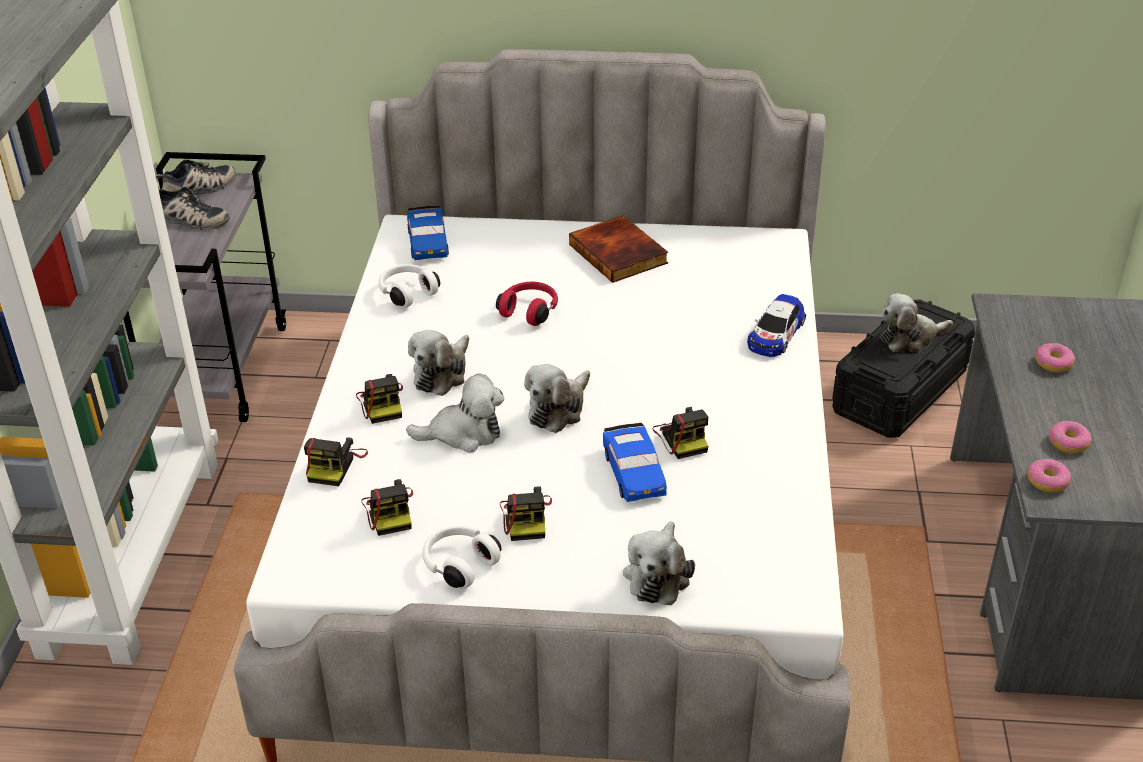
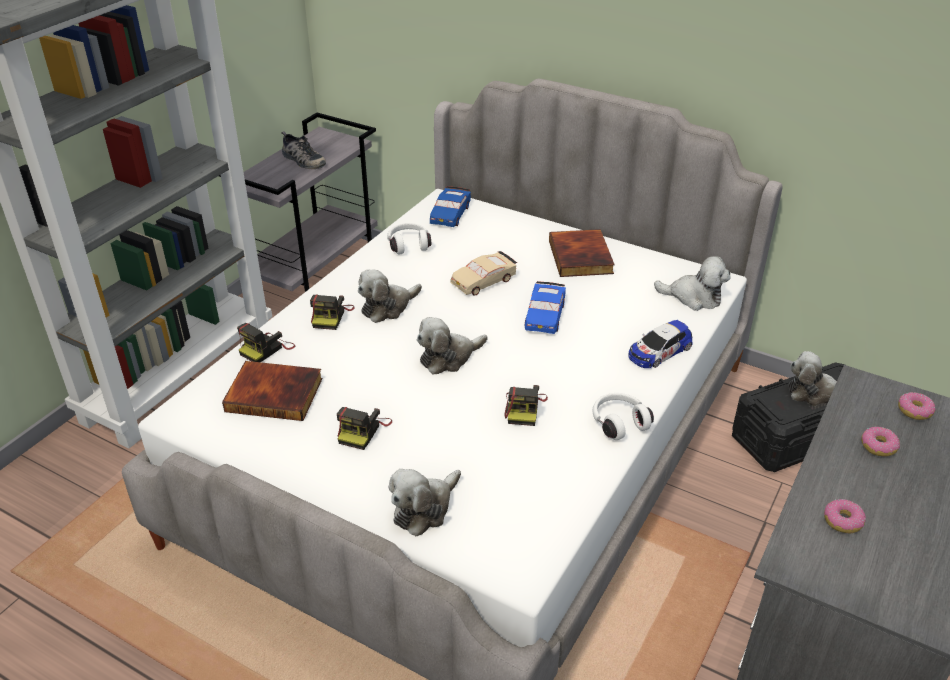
camera: 25 degrees right, 0 degrees up
shoe [155,159,235,195] -> none
camera [362,479,413,536] -> book [222,361,322,421]
plush toy [406,374,504,453] -> plush toy moved to [654,256,731,311]
white headphones [422,526,501,589] -> white headphones moved to [592,393,654,440]
red headphones [496,281,558,326] -> beige toy car [450,251,517,296]
blue toy car [603,423,667,502] -> blue toy car moved to [525,281,566,334]
donut [1027,459,1071,492] -> donut moved to [898,392,936,420]

